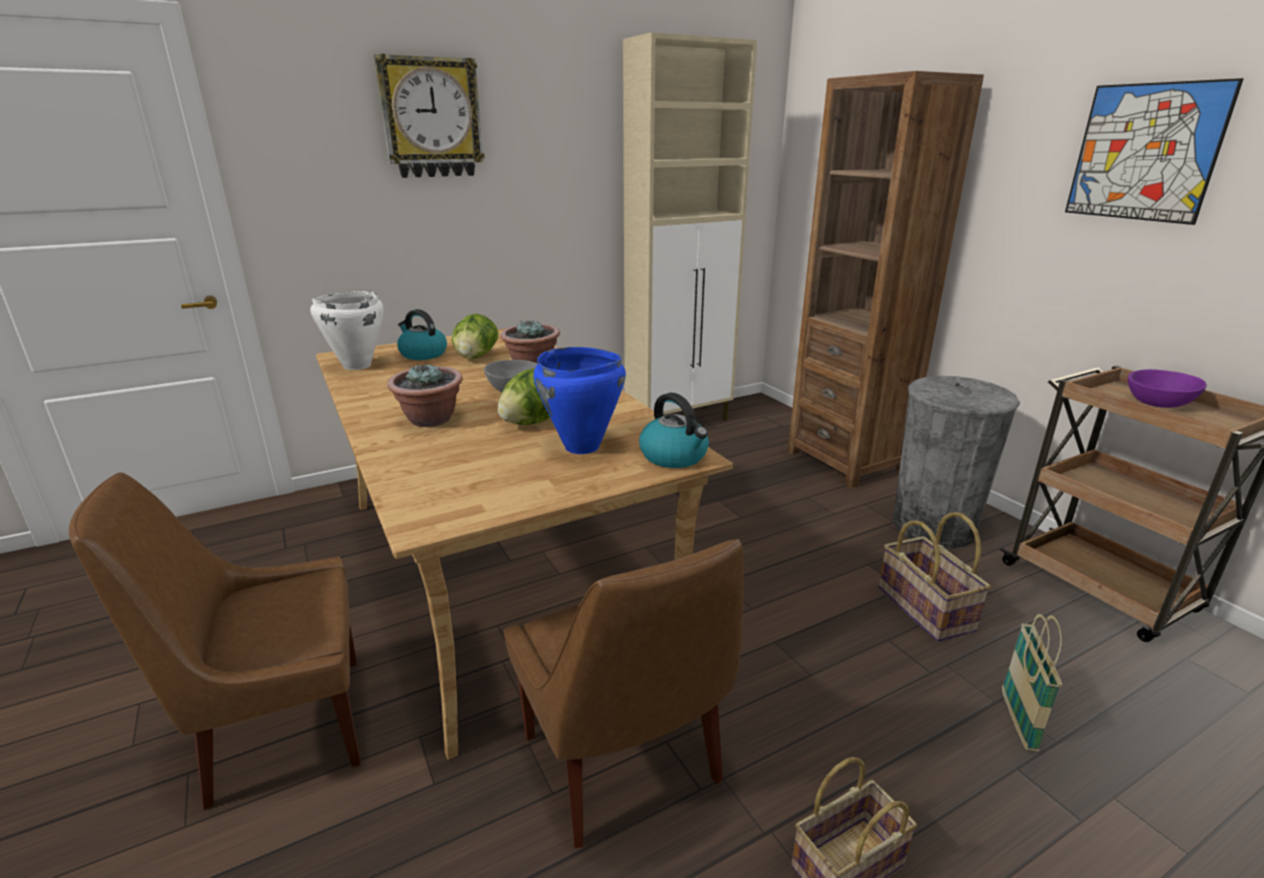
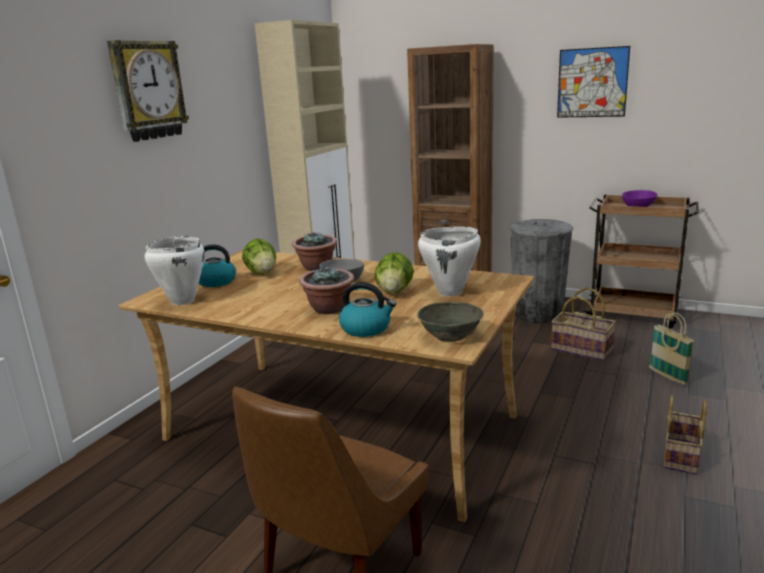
camera: 35 degrees left, 5 degrees down
brown chair [504,539,744,848] -> none
blue cooking pot [534,347,626,454] -> white cooking pot [418,227,481,297]
kettle [639,393,709,468] -> kettle moved to [339,282,396,337]
none -> grey bowl [417,302,484,342]

